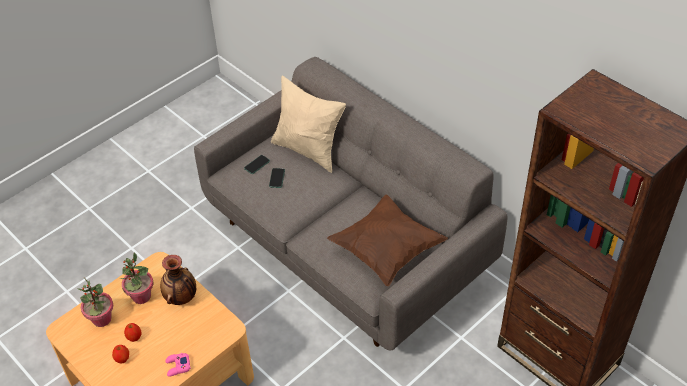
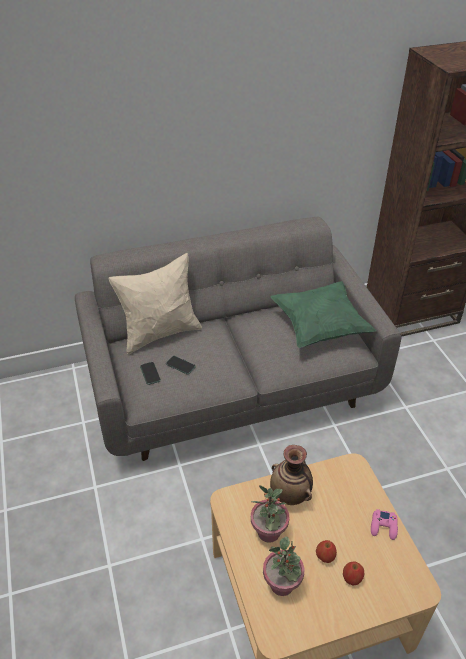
camera: 65 degrees left, 5 degrees down
brown pillow [327,195,448,286] -> green pillow [270,281,376,348]

